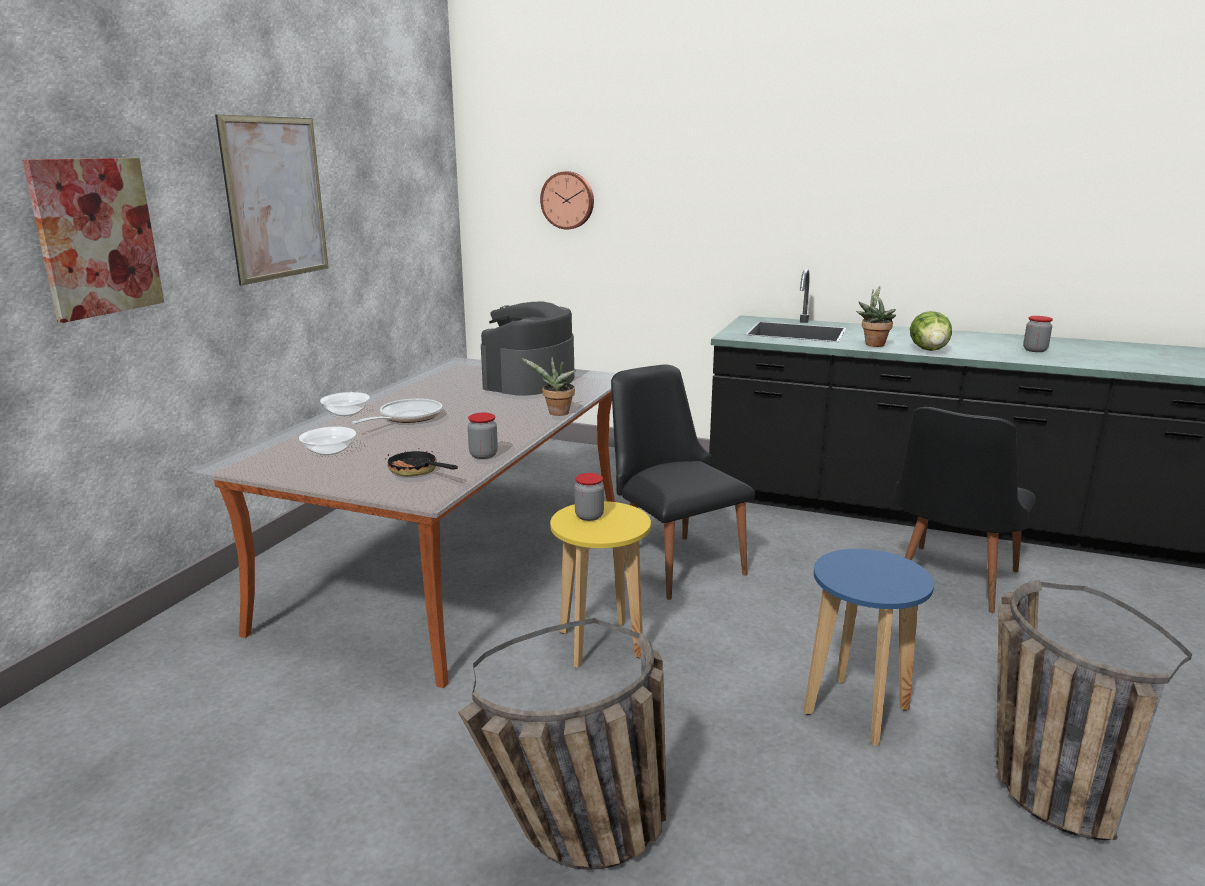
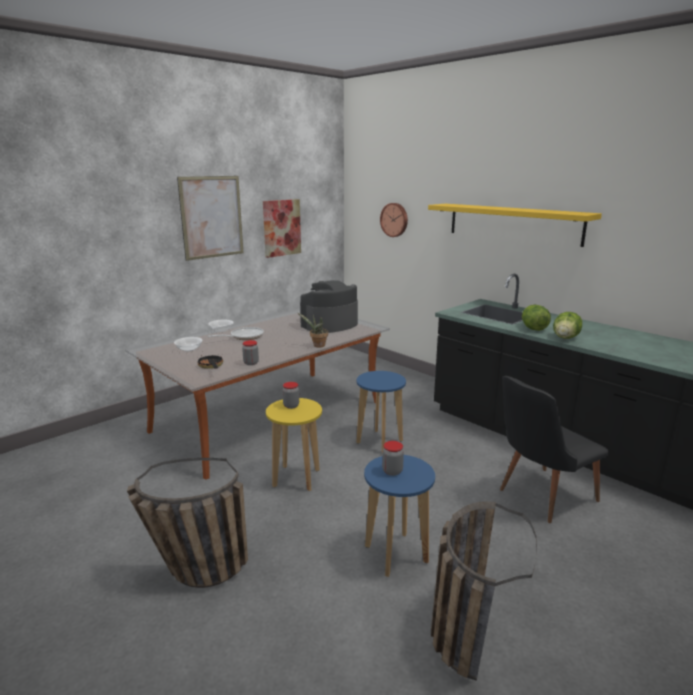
camera: 25 degrees right, 0 degrees up
picture [22,158,164,323] -> picture moved to [263,199,301,258]
black chair [611,364,755,600] -> blue stool [356,371,406,454]
potted plant [856,286,896,347] -> lettuce [522,304,551,331]
jar [1023,316,1053,352] -> jar moved to [382,441,404,476]
none -> yellow shelf [428,204,602,247]

